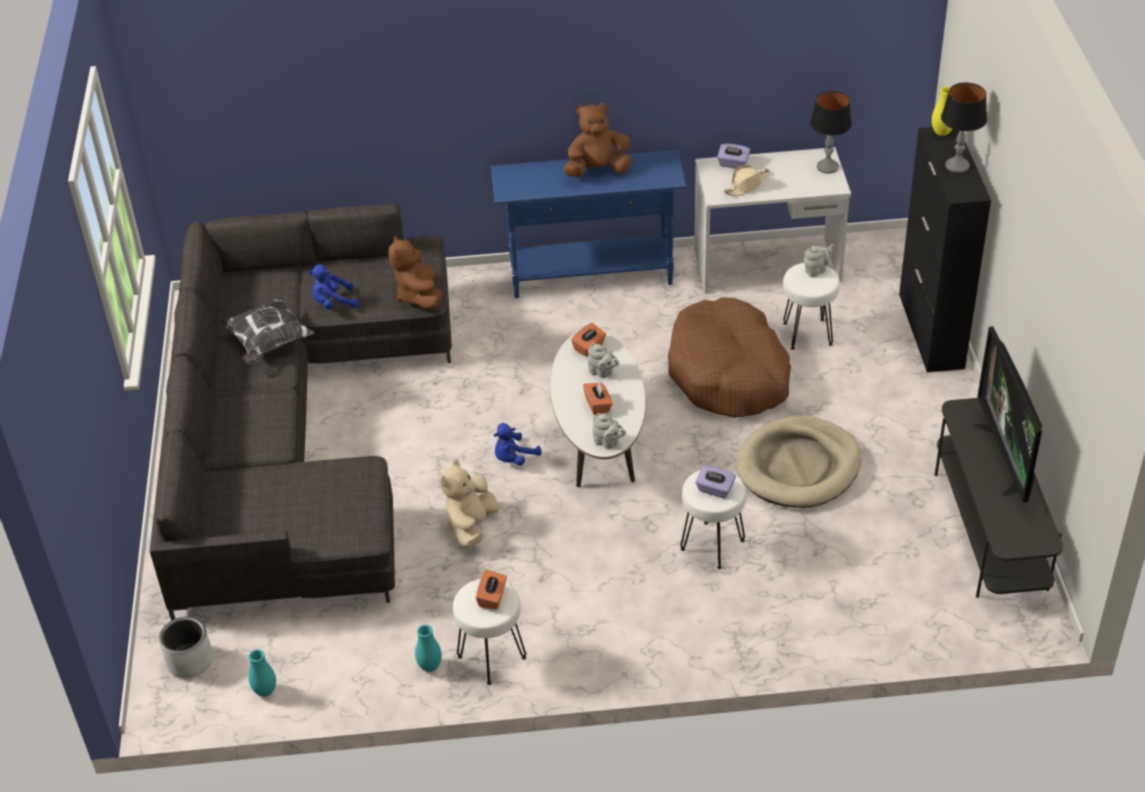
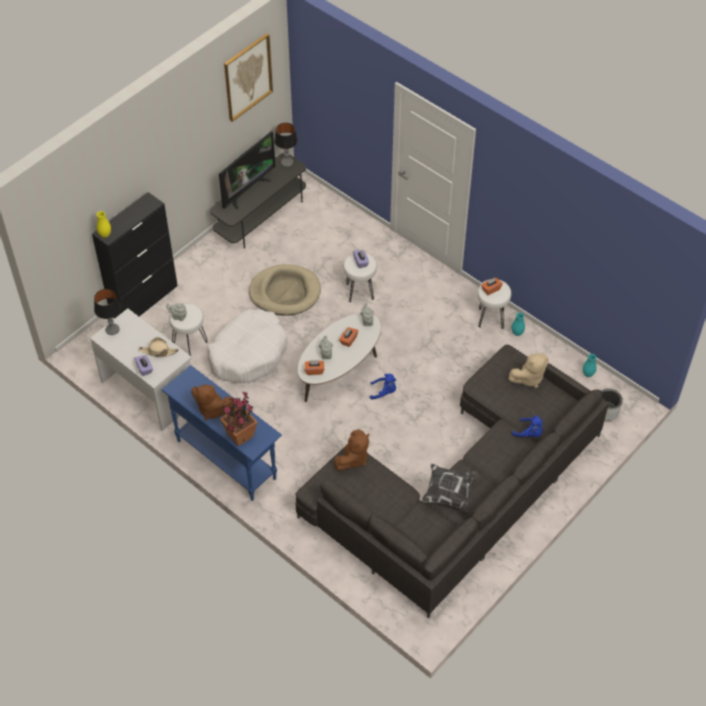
camera: 135 degrees left, 10 degrees up
blue plush toy [309,264,359,309] -> blue plush toy moved to [512,415,543,437]
beige plush toy [440,460,499,548] -> beige plush toy moved to [508,353,549,388]
brown dog bed [668,297,791,418] -> white dog bed [207,309,287,383]
table lamp [941,83,987,173] -> table lamp moved to [274,123,298,167]
none -> potted plant [220,391,258,447]
none -> picture [224,33,273,122]

